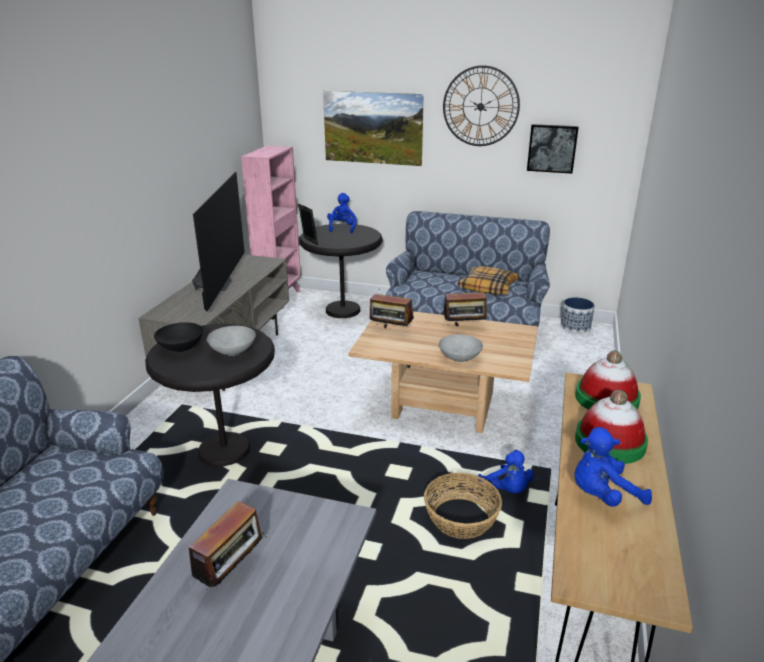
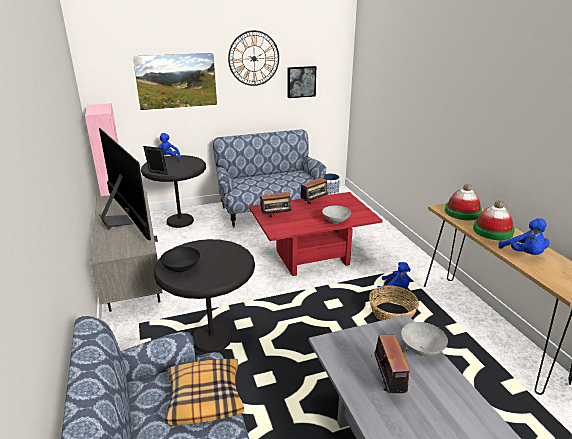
camera: 35 degrees left, 0 degrees up
grey bowl [207,326,256,356] -> grey bowl moved to [401,322,448,356]
beige coffee table [348,311,538,433] -> red coffee table [249,192,383,276]
pillow [458,266,519,295] -> pillow moved to [165,358,244,425]
blue plush toy [574,427,652,507] -> blue plush toy turned 60 degrees counterclockwise [499,218,550,255]

